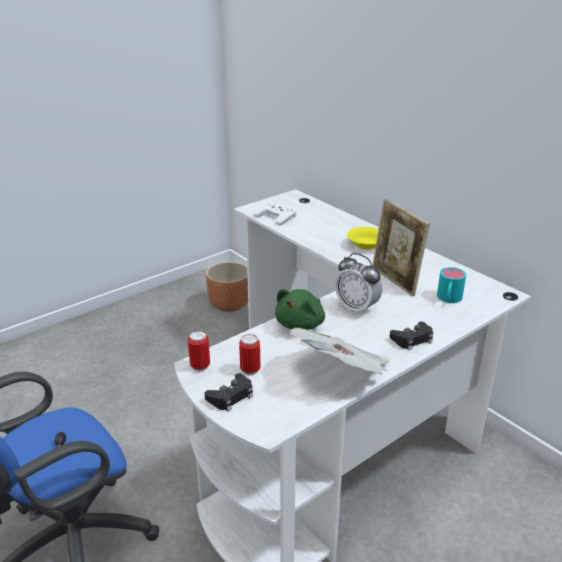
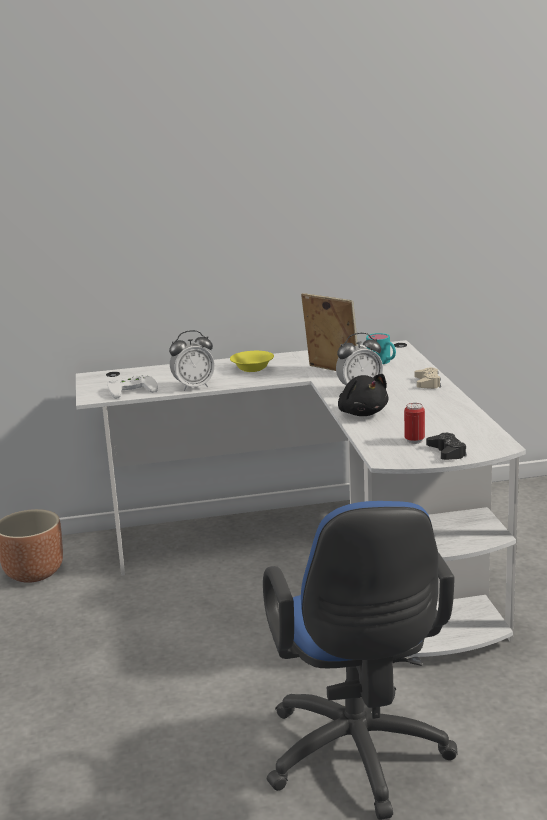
camera: 60 degrees left, 10 degrees down
can [188,331,210,371] -> none
green plush toy [275,289,325,330] -> black plush toy [338,374,389,416]
newspaper [290,328,390,374] -> none
picture frame [372,199,430,296] -> picture frame turned 135 degrees counterclockwise [301,293,358,371]
black game controller [390,322,433,351] -> beige game controller [414,367,441,389]
none -> alarm clock [169,330,215,391]

